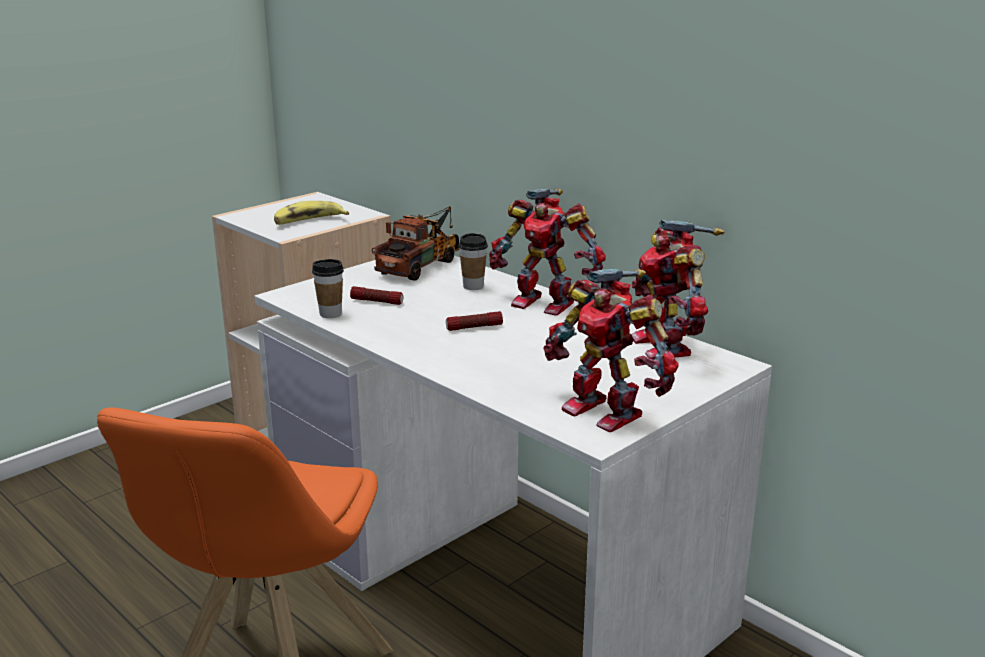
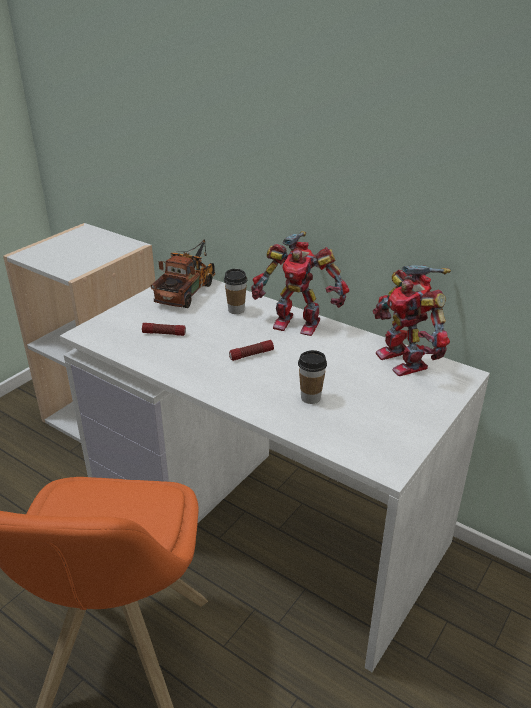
camera: 10 degrees left, 10 degrees up
banana [274,201,349,225] -> none
cup [312,259,344,318] -> cup moved to [298,350,327,404]
toy robot [543,269,679,432] -> none

